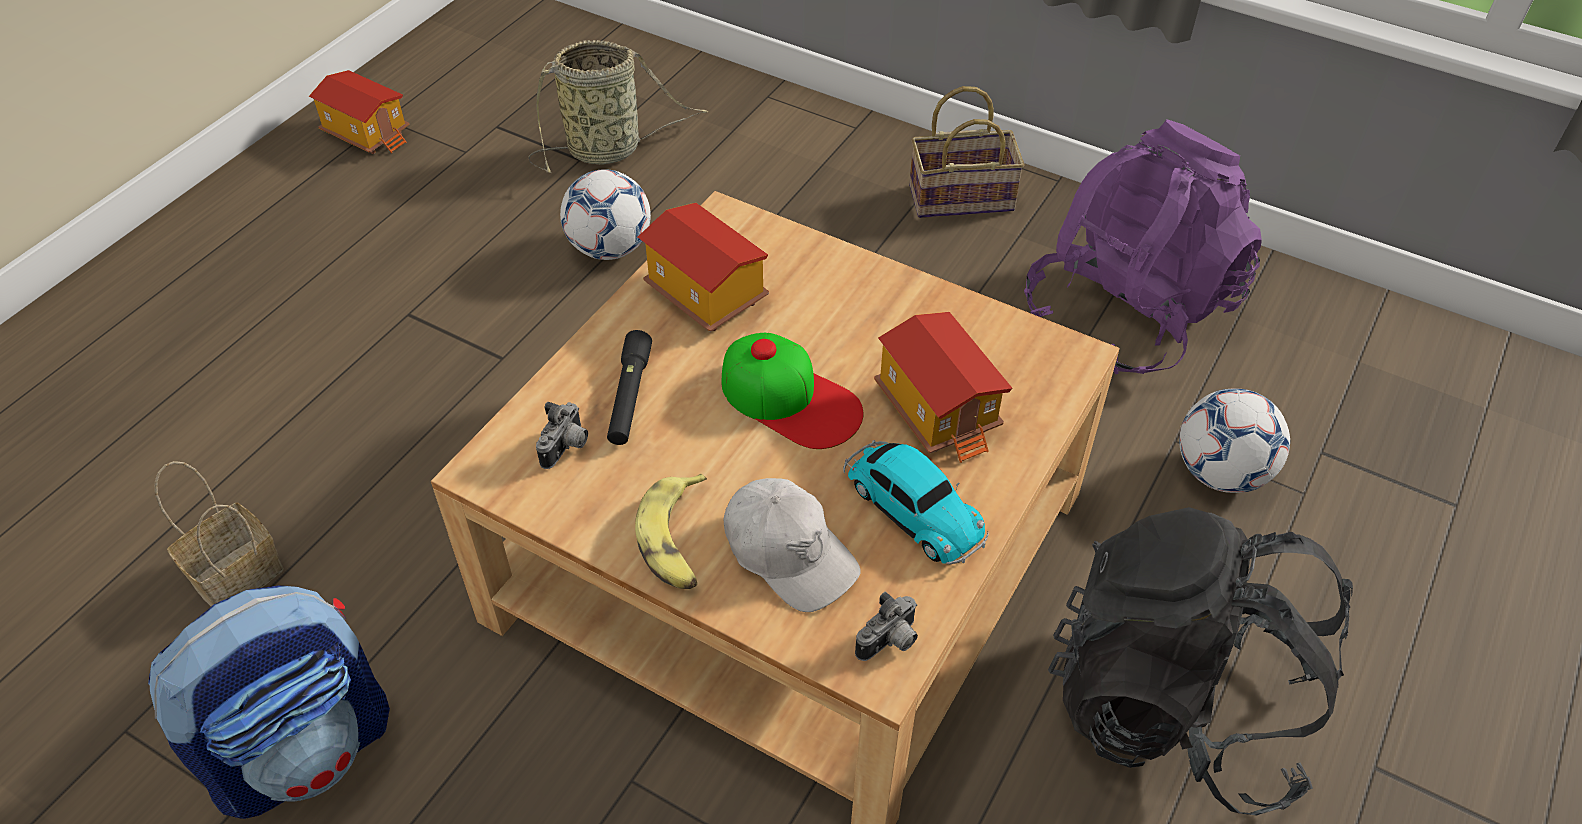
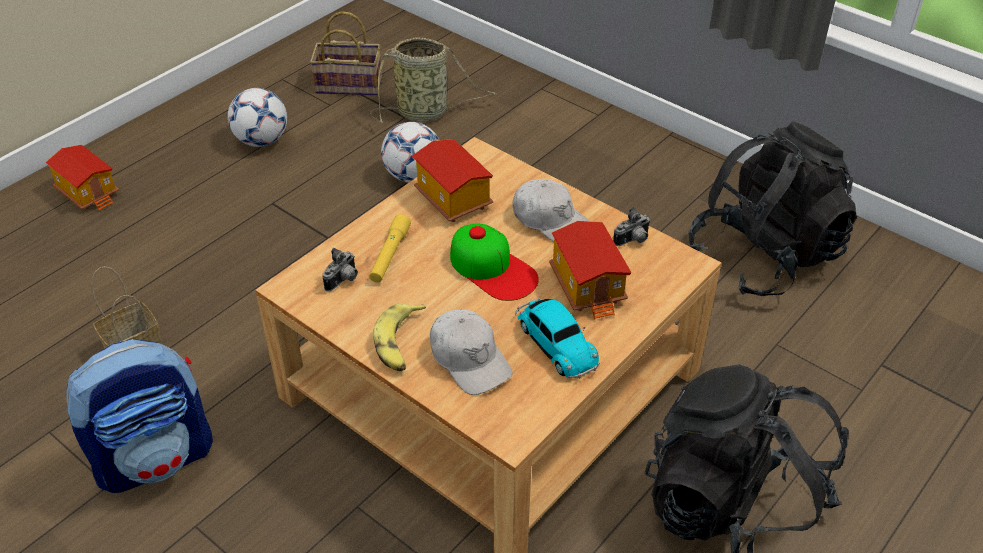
camera: 10 degrees right, 5 degrees down
toy house [309,70,410,154] -> toy house moved to [45,145,119,211]
black flashlight [607,330,652,445] -> yellow flashlight [369,214,411,283]
camera [855,592,918,661] -> camera moved to [613,207,650,246]
basket [909,86,1025,218] -> basket moved to [310,11,382,96]
purple backpack [1024,119,1262,374] -> black backpack [688,121,857,296]
football [1179,389,1290,493] -> football moved to [228,88,287,147]
none -> white cap [512,179,589,242]

